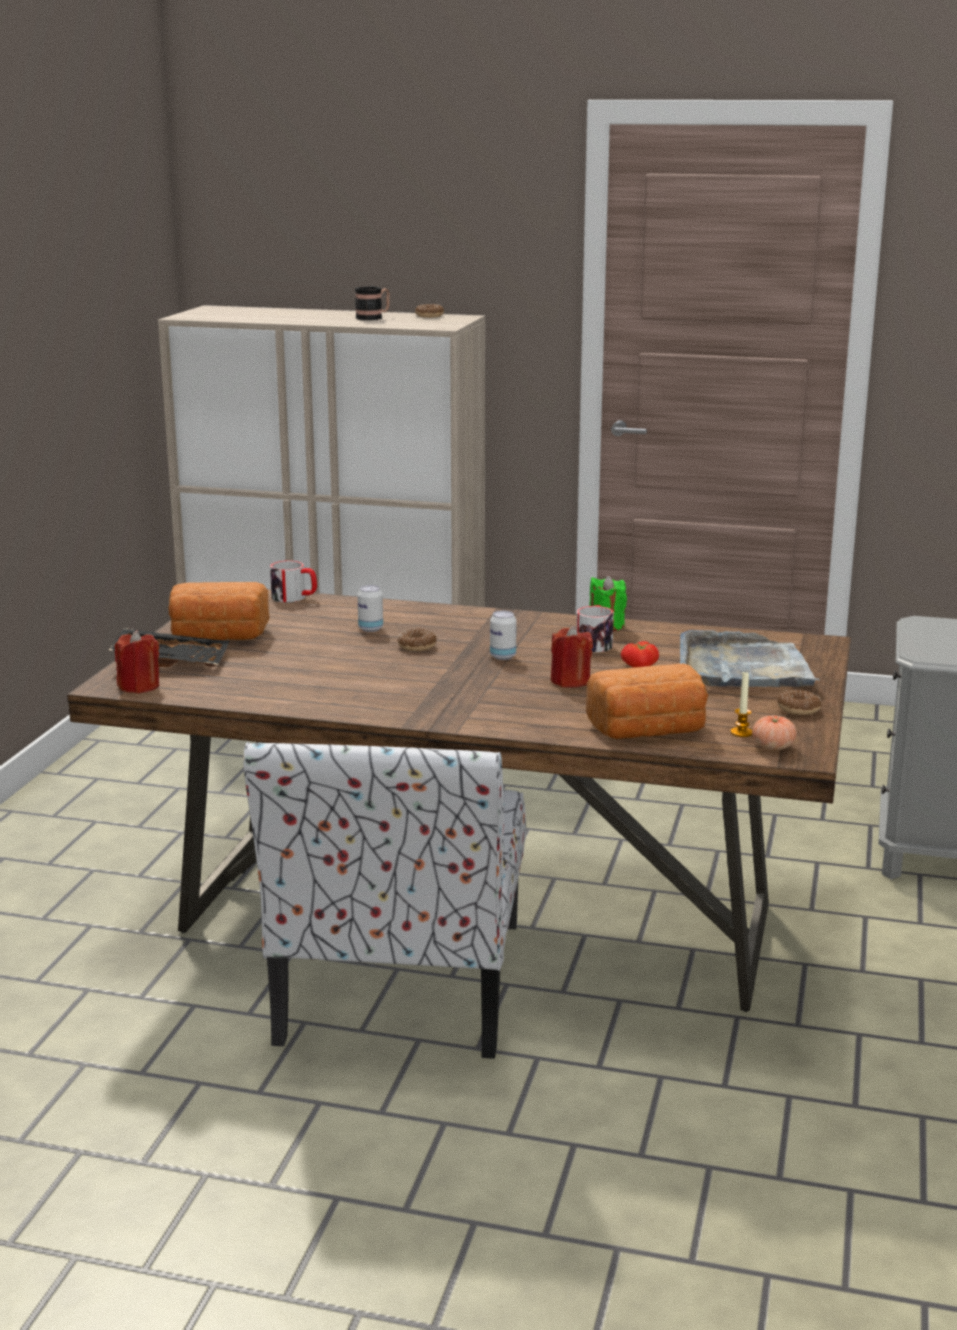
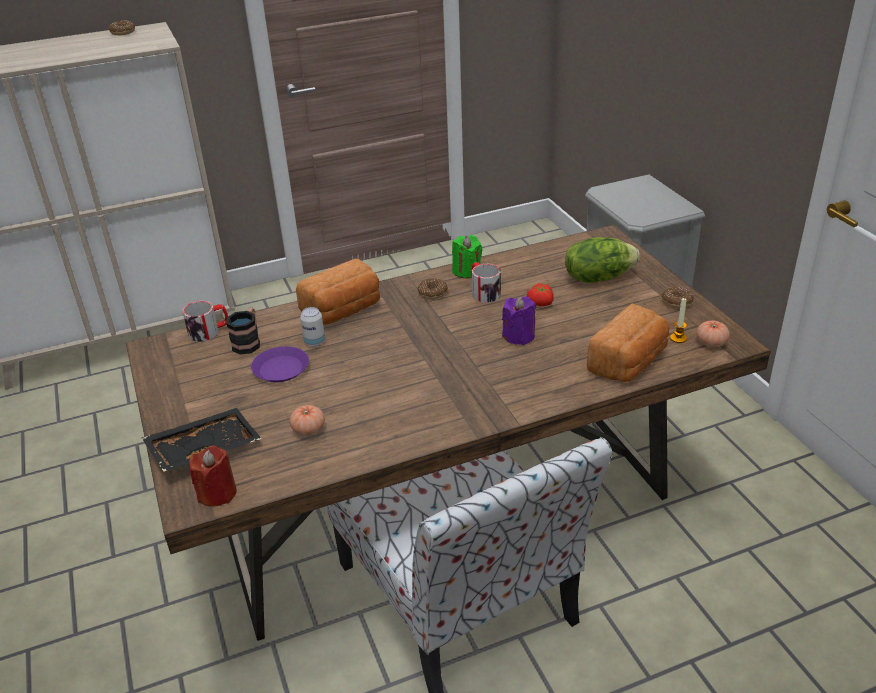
camera: 35 degrees left, 15 degrees up
bread [168,582,270,640] -> bread moved to [296,259,380,325]
mug [355,286,390,320] -> mug moved to [226,308,260,355]
donut [397,628,437,651] -> donut moved to [418,278,448,299]
can [490,611,517,660] -> none
red candle [550,626,593,688] -> purple candle [502,296,536,345]
grey tray [680,630,820,687] -> lettuce [565,237,640,283]
none -> purple plate [251,346,309,382]
none -> tomato [289,405,325,436]

